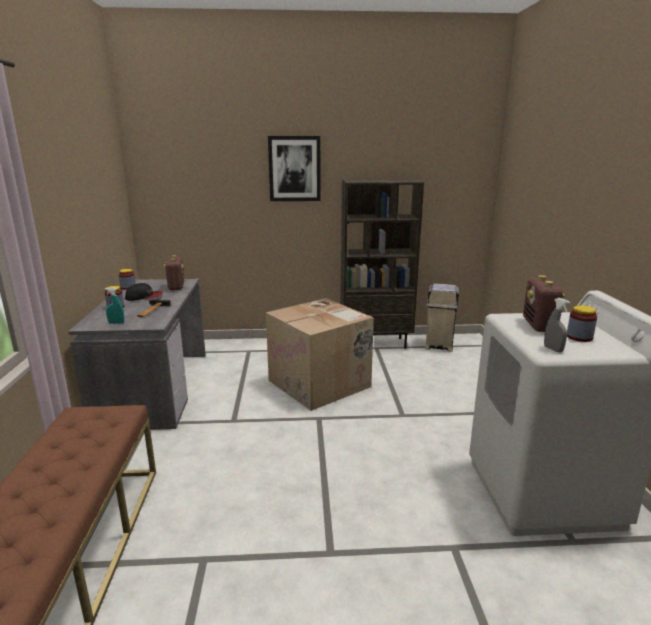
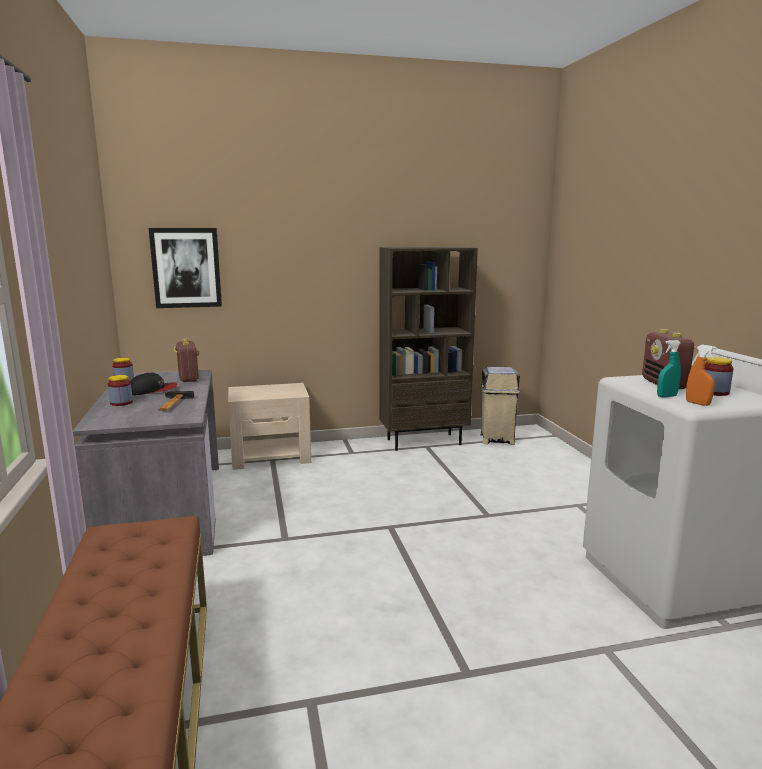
camera: 10 degrees left, 5 degrees down
turquoise spray bottle [105,288,124,324] -> turquoise spray bottle moved to [657,340,681,397]
cardboard box [266,298,374,411] -> none
picture [268,136,321,201] -> picture moved to [149,228,222,308]
grey spray bottle [544,298,570,352] -> orange spray bottle [686,345,717,406]
none -> beige nightstand [228,383,311,470]

